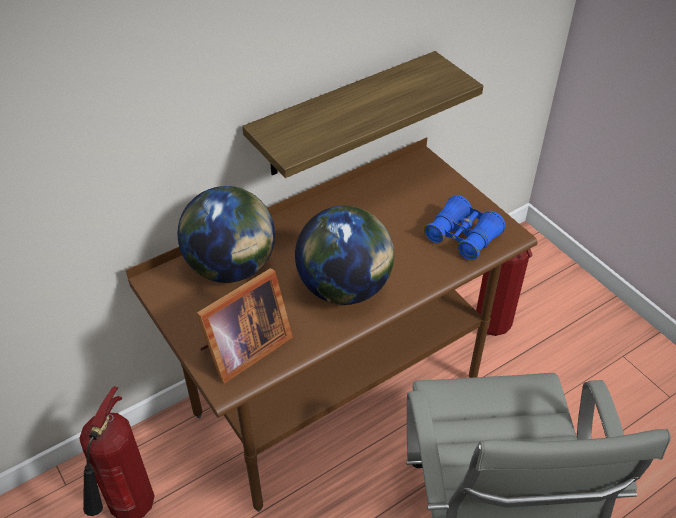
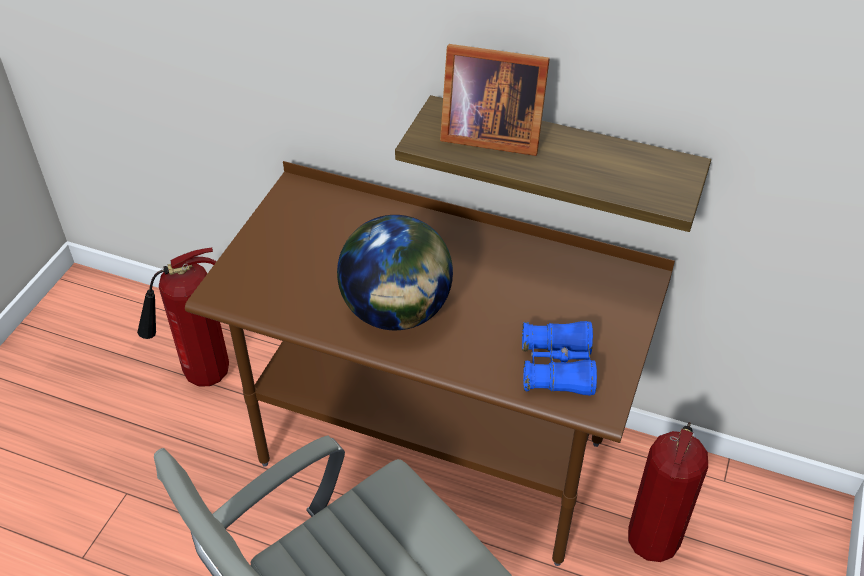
camera: 55 degrees right, 0 degrees up
globe [178,186,275,283] -> none
picture frame [197,268,293,384] -> picture frame moved to [440,44,550,156]

